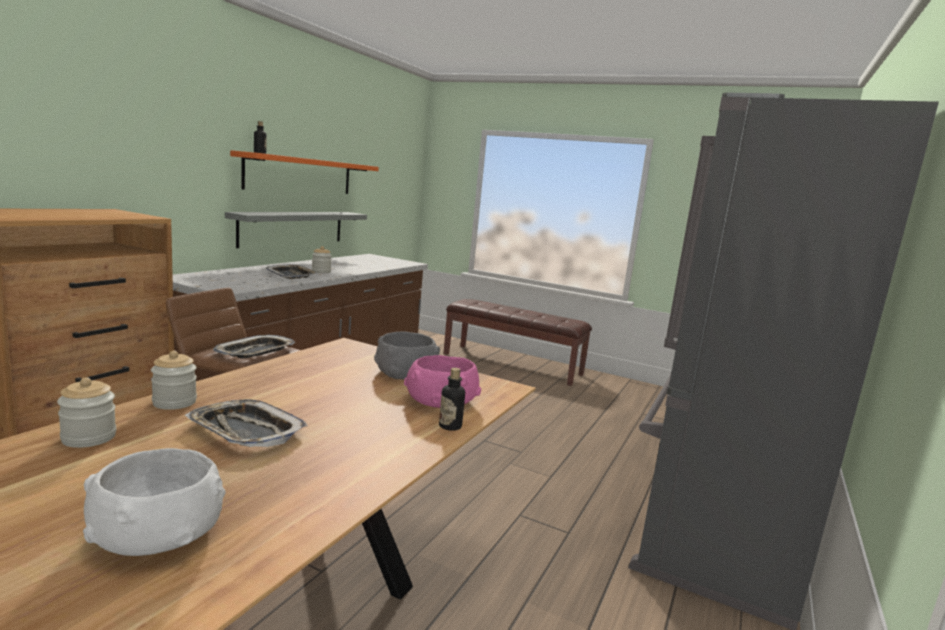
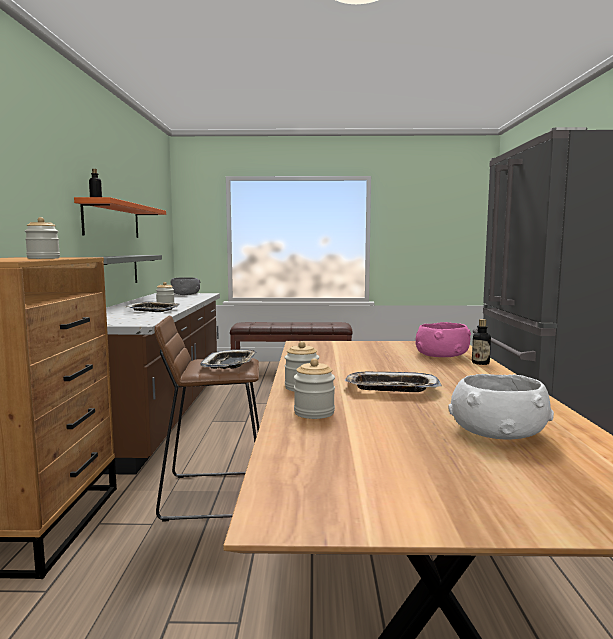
camera: 25 degrees left, 5 degrees down
grey bowl [374,331,440,379] -> grey bowl moved to [170,277,200,295]
none -> jar [25,217,60,259]

